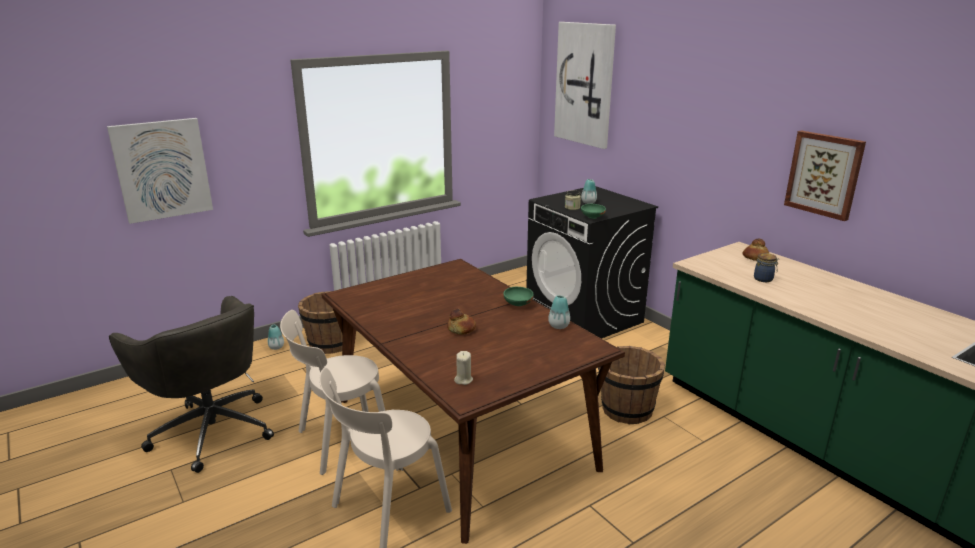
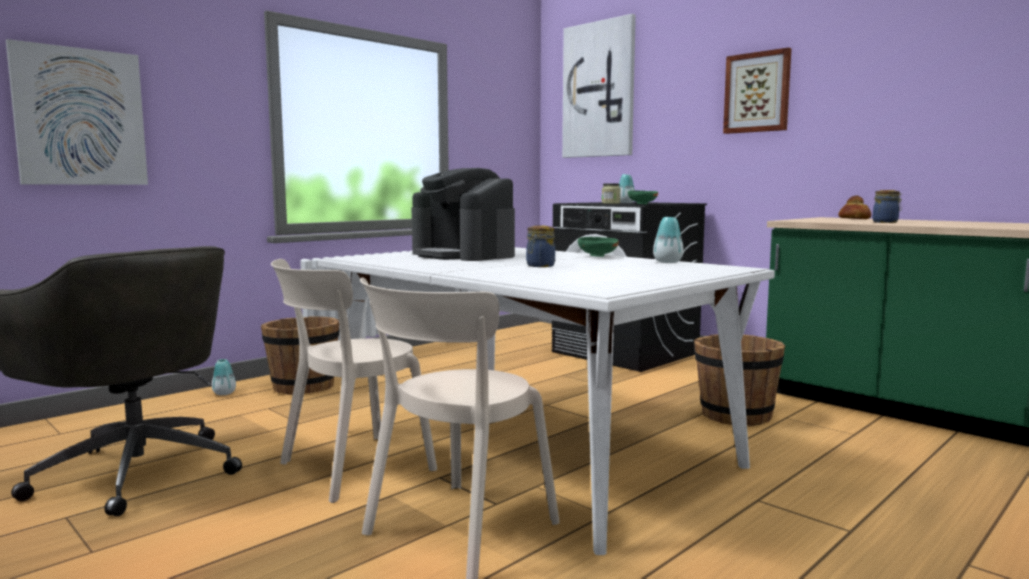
camera: 10 degrees left, 15 degrees down
brown dining table [322,259,625,544] -> white dining table [318,247,775,555]
bread [447,309,476,335] -> jar [526,226,555,267]
beige candle [454,351,473,385] -> none
picture [784,130,866,221] -> picture moved to [723,47,791,134]
none -> coffee machine [411,168,515,261]

